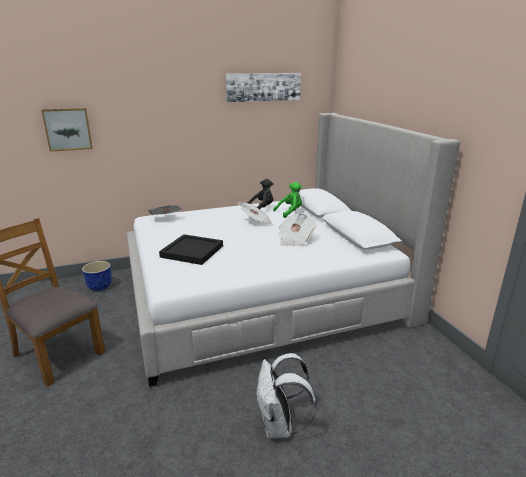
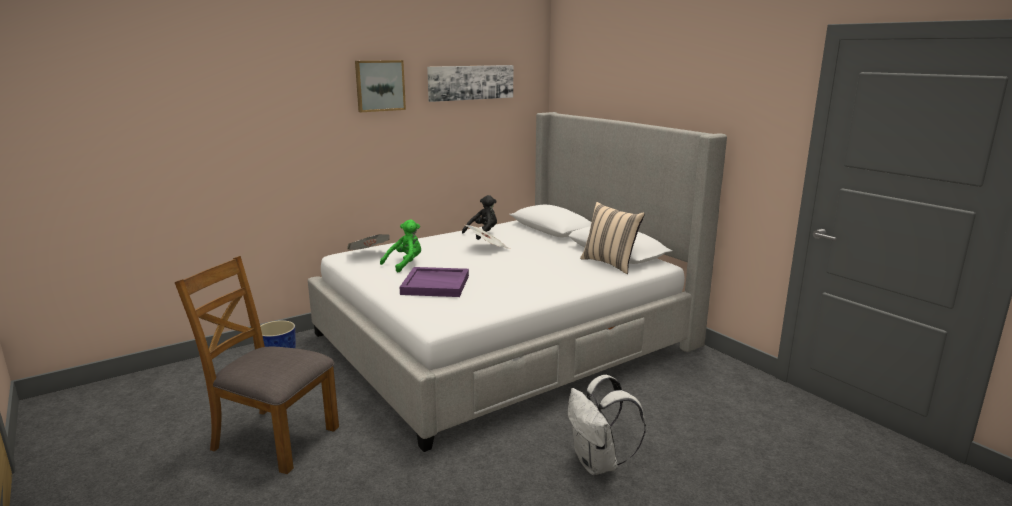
camera: 15 degrees left, 5 degrees down
picture [41,108,93,152] -> picture moved to [355,60,406,112]
black tray [159,234,223,265] -> purple tray [400,267,469,297]
green plush toy [273,182,303,218] -> green plush toy moved to [380,220,421,272]
newspaper [279,213,316,246] -> none
none -> beige pillow [580,202,645,274]

